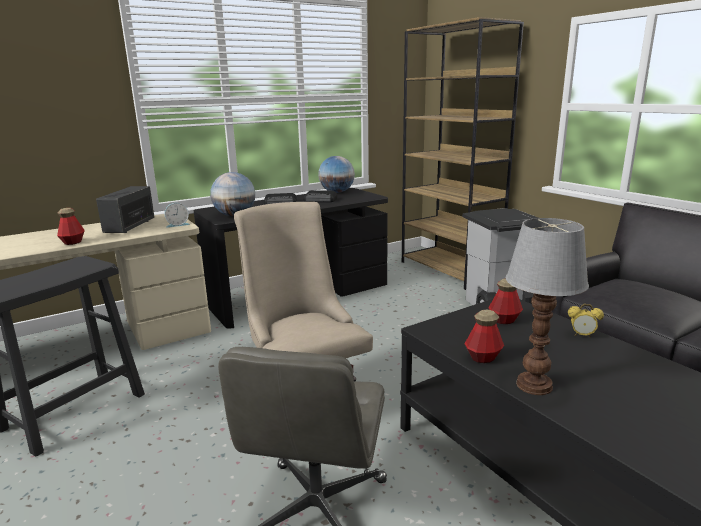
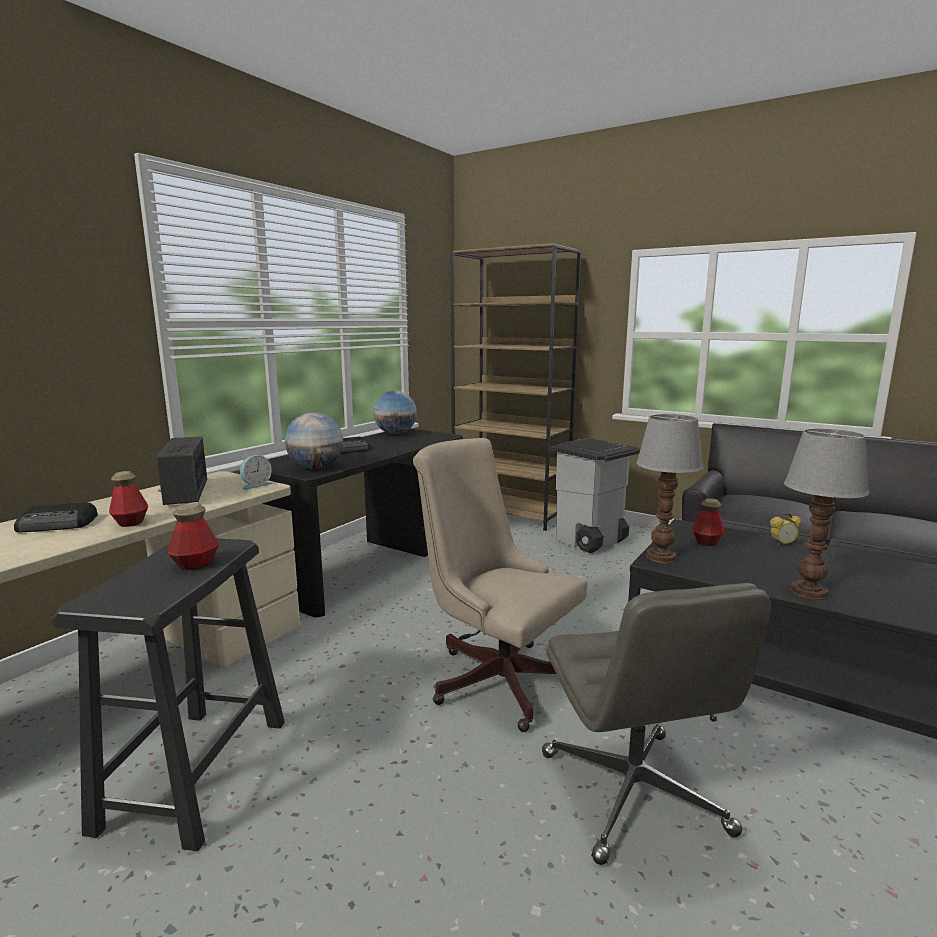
camera: 25 degrees left, 5 degrees down
radio [304,190,337,202] -> radio moved to [14,502,98,533]
bottle [465,310,504,363] -> bottle moved to [168,503,219,570]
none -> table lamp [636,414,704,563]

